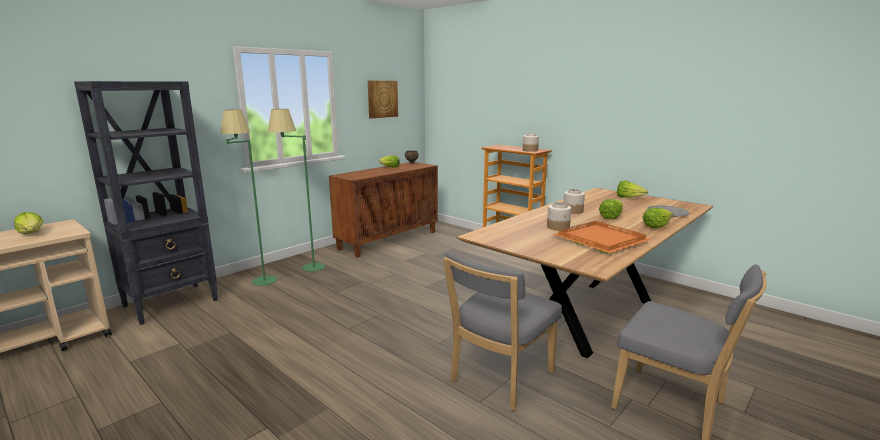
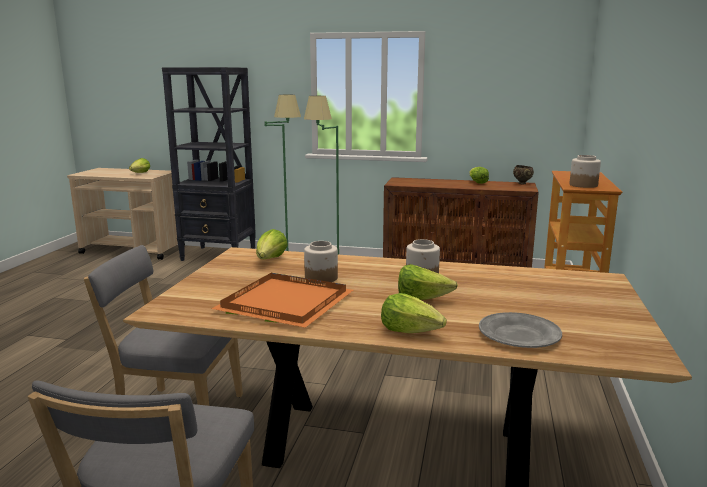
camera: 60 degrees right, 0 degrees up
picture [368,81,398,118] -> none
lettuce [617,180,648,198] -> lettuce moved to [256,229,288,259]

